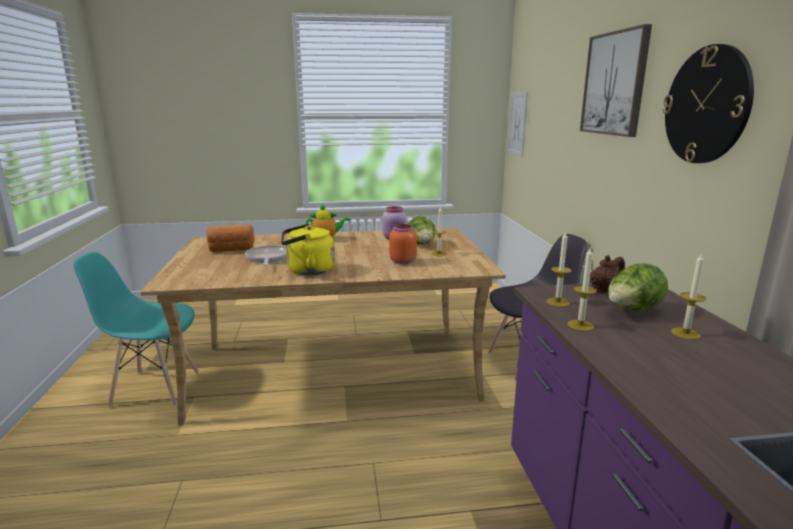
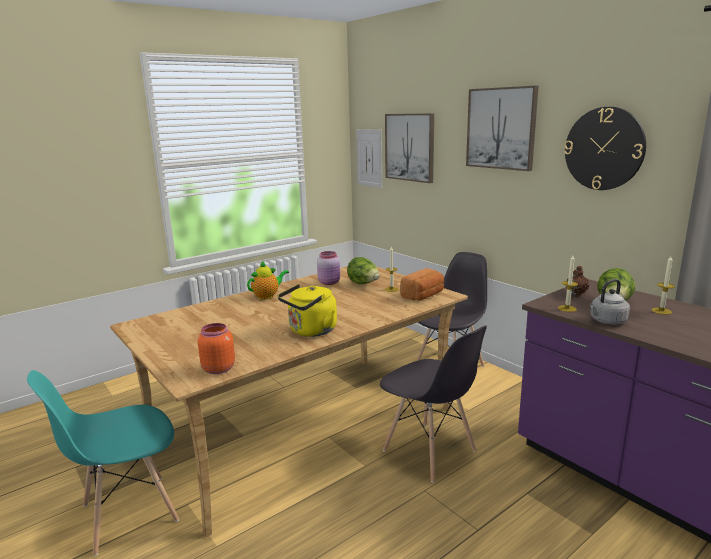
camera: 30 degrees left, 0 degrees up
bread [207,224,255,252] -> bread moved to [400,268,444,301]
frying pan [245,245,287,266] -> none
orange jar [389,224,417,264] -> orange jar moved to [197,323,235,374]
candle [567,248,597,331] -> grey kettle [590,279,630,325]
none -> grey chair [380,326,487,483]
none -> picture [385,113,434,183]

